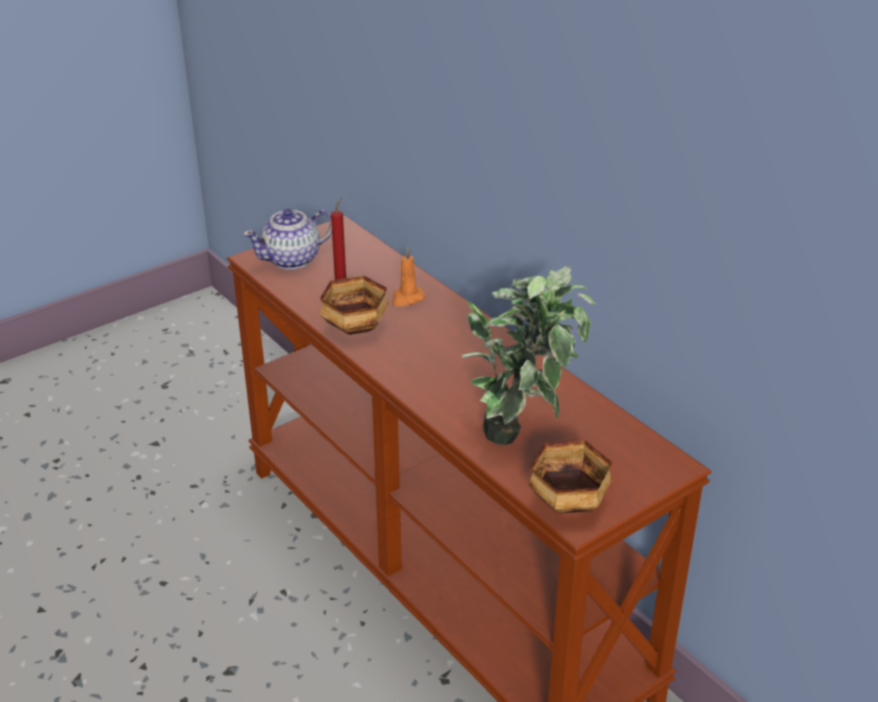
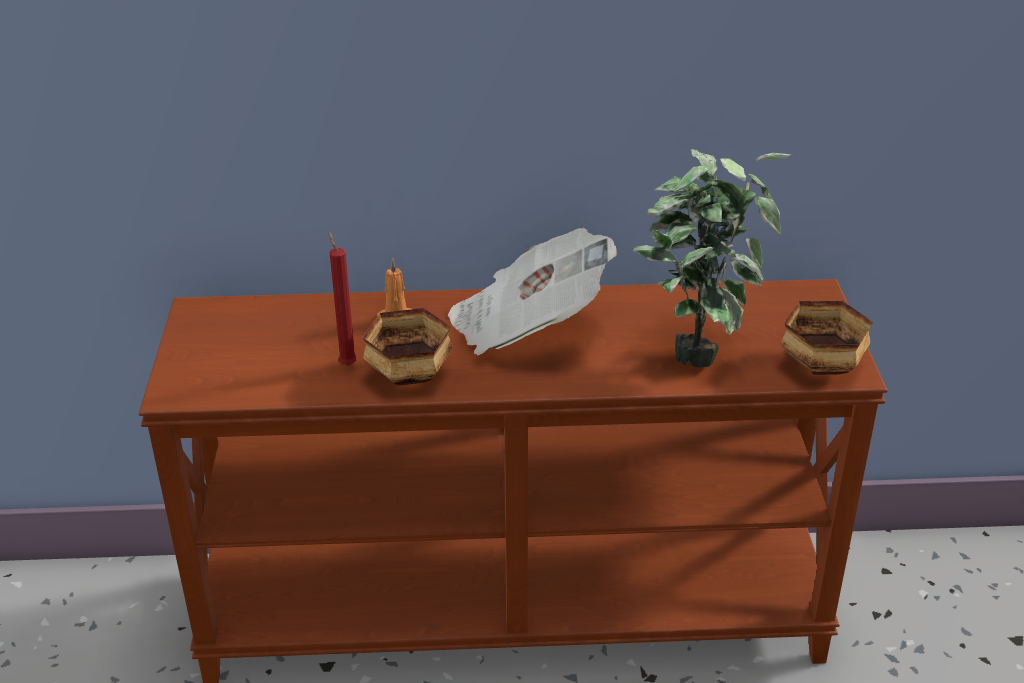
camera: 55 degrees left, 0 degrees up
teapot [243,208,332,270] -> none
none -> newspaper [448,228,617,356]

